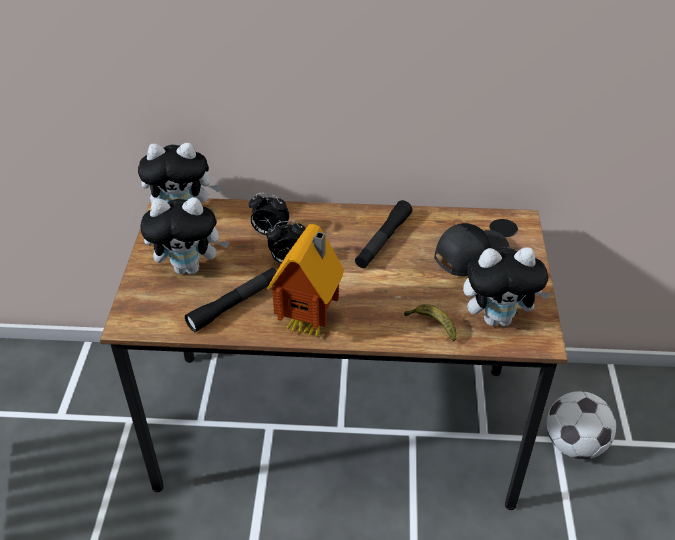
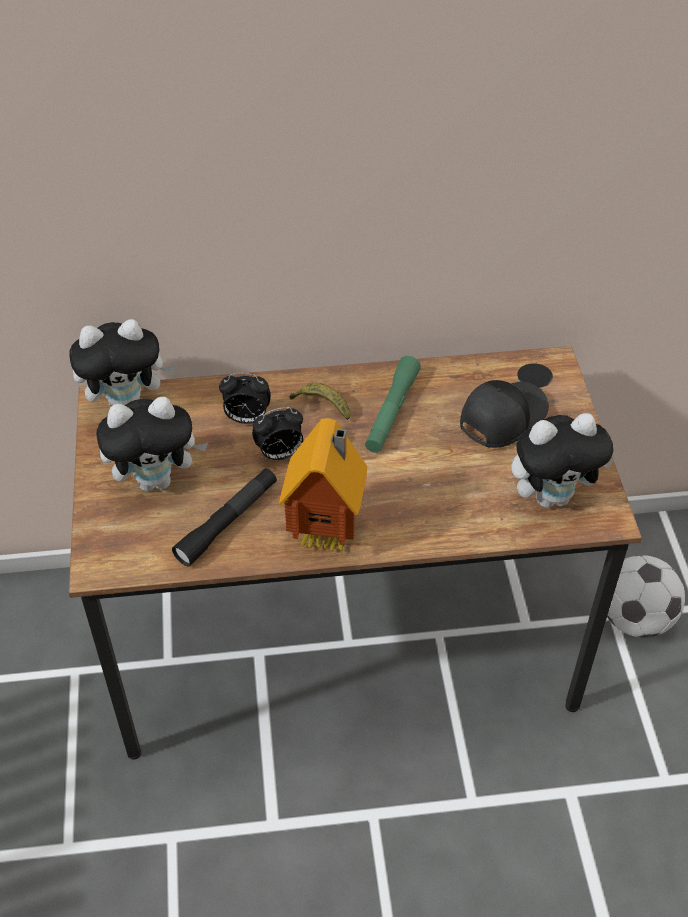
camera: 10 degrees left, 5 degrees up
black flashlight [355,200,413,268] -> green flashlight [365,356,421,453]
banana [404,304,457,341] -> banana moved to [289,383,350,420]

